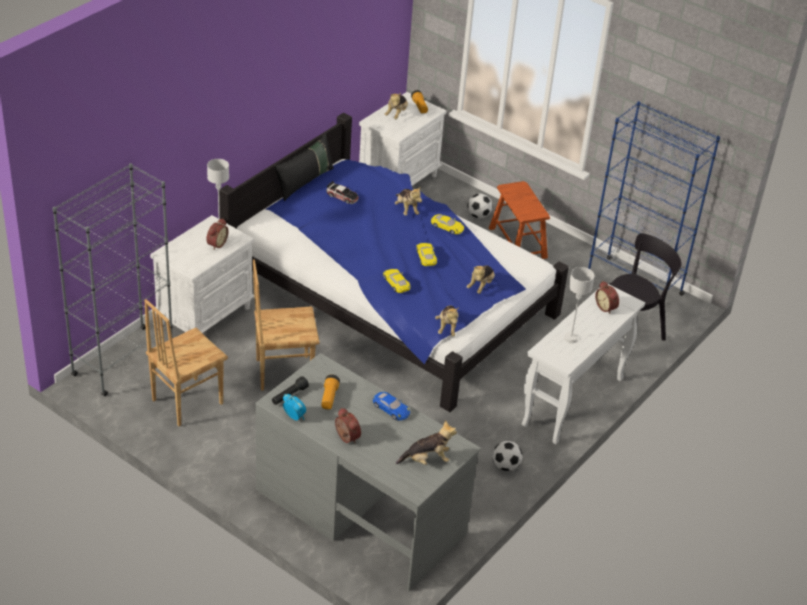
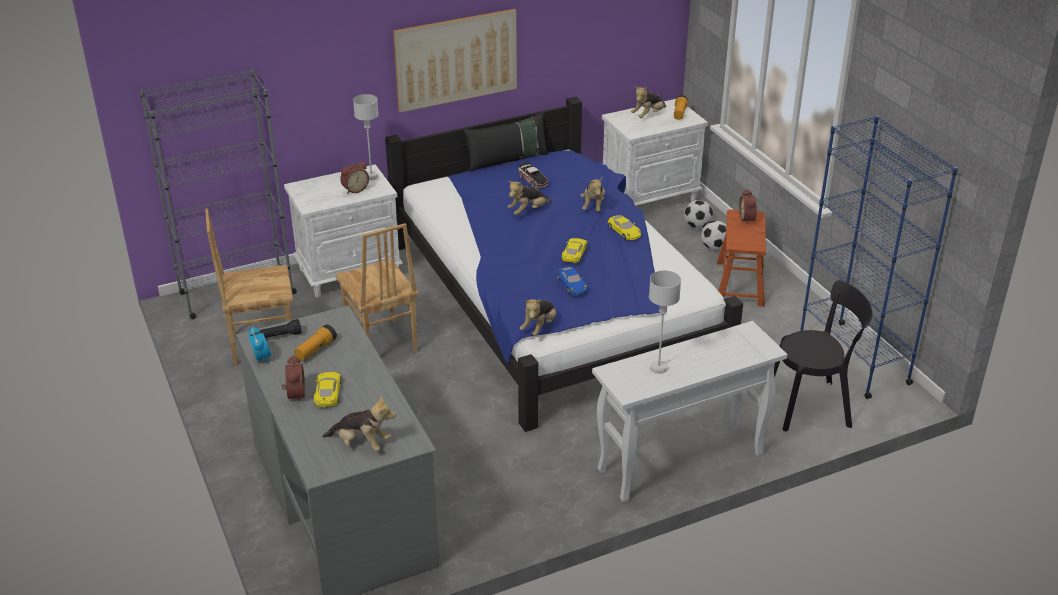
camera: 30 degrees right, 5 degrees down
brown chair [253,259,319,391] -> brown chair turned 135 degrees counterclockwise [335,223,418,352]
blue toy car [373,392,410,421] -> blue toy car moved to [557,266,588,295]
yellow toy car [383,269,410,293] -> yellow toy car moved to [314,372,341,407]
plush toy [467,265,495,294] -> plush toy moved to [508,181,552,215]
football [492,441,523,471] -> football moved to [684,200,713,229]
alarm clock [595,281,619,314] -> alarm clock moved to [739,189,757,225]
none -> picture [393,9,517,113]

